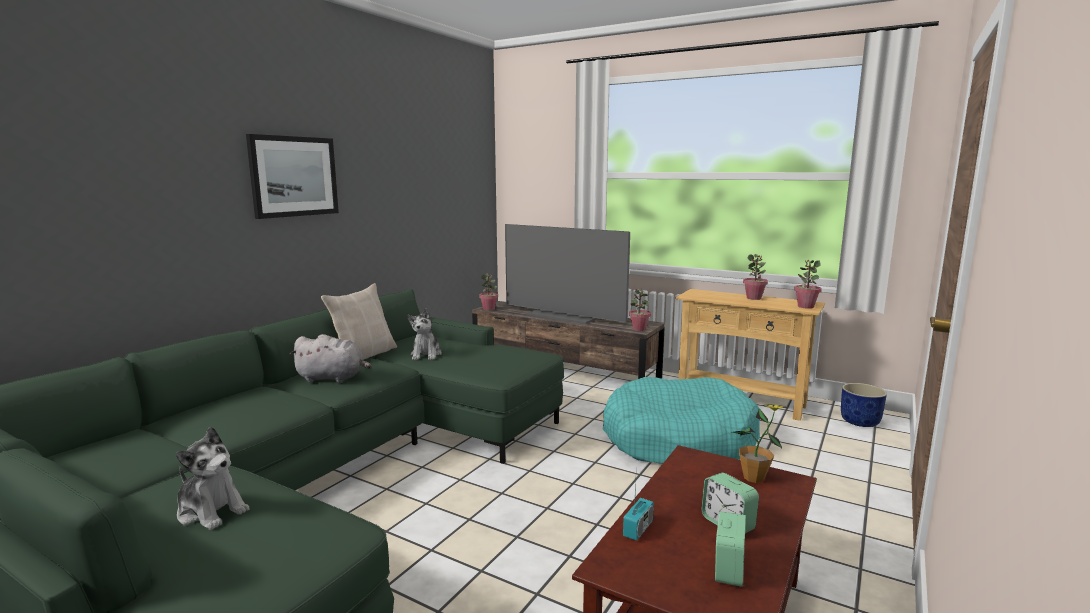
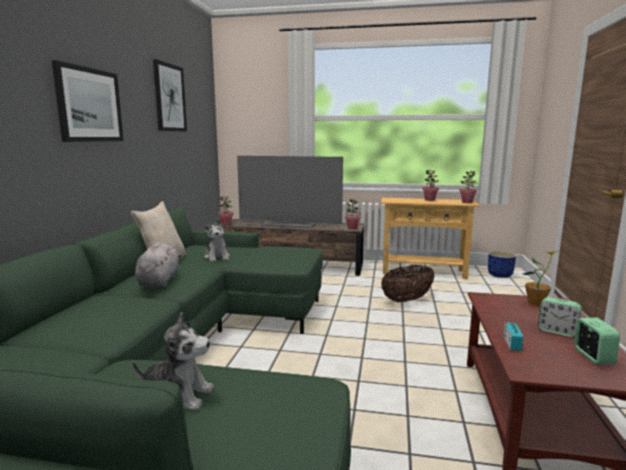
camera: 20 degrees left, 0 degrees up
grey plush toy [290,334,372,383] -> grey plush toy turned 75 degrees counterclockwise [135,243,182,287]
turquoise dog bed [603,377,760,464] -> basket [381,265,435,302]
none -> picture [153,59,187,131]

